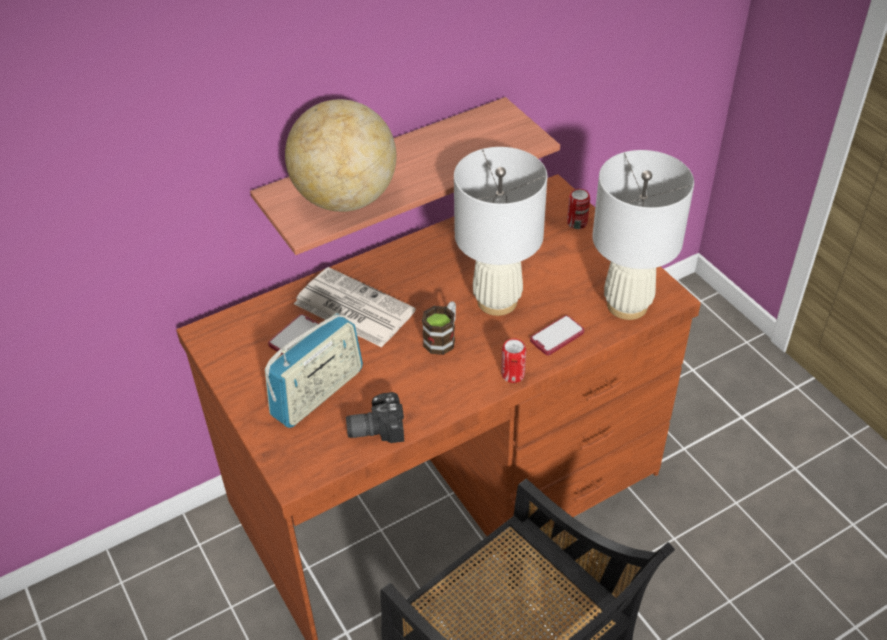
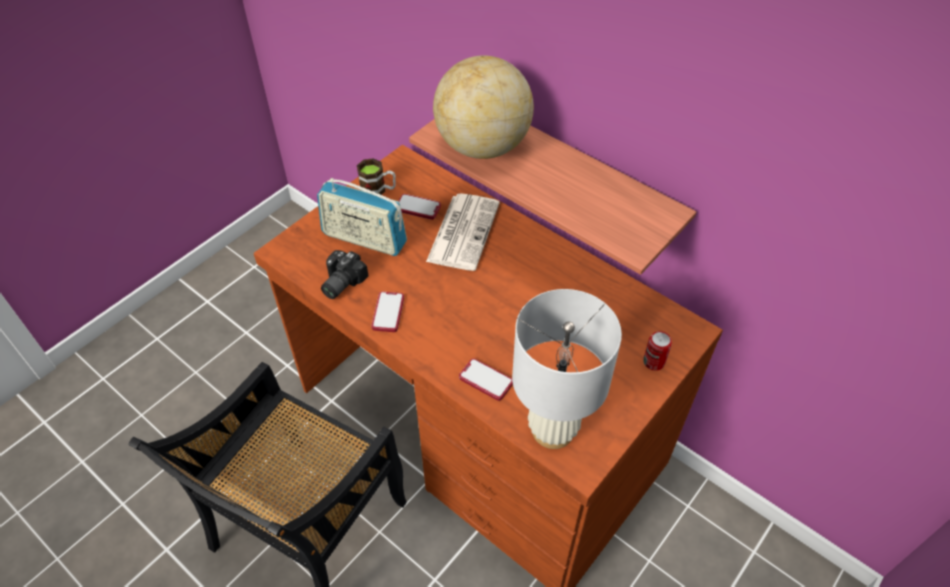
camera: 70 degrees right, 5 degrees up
camera [346,392,404,443] -> camera turned 120 degrees counterclockwise [321,250,369,299]
mug [422,301,456,355] -> mug moved to [357,158,396,195]
white table lamp [454,147,548,316] -> none
can [501,339,526,383] -> none
none -> phone [372,292,404,332]

